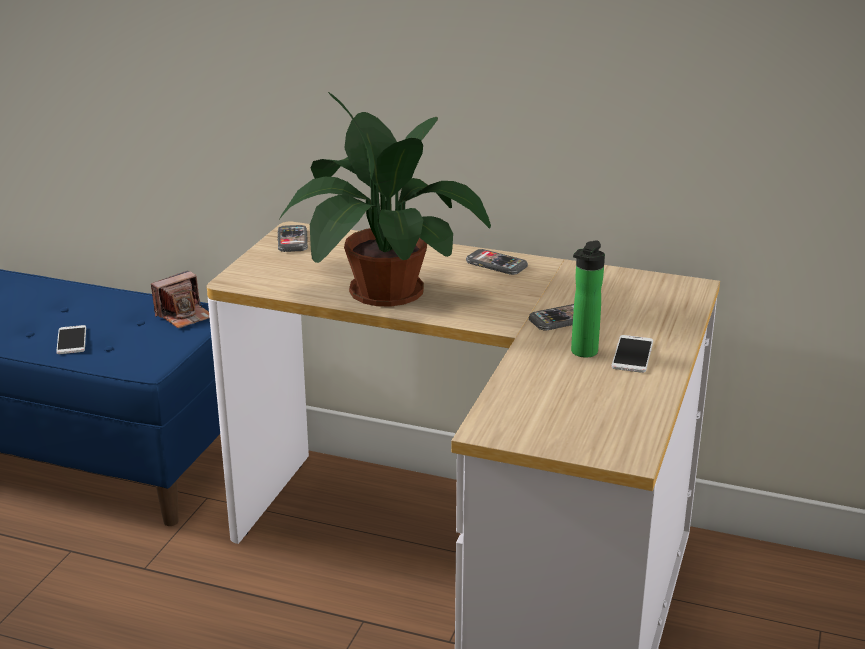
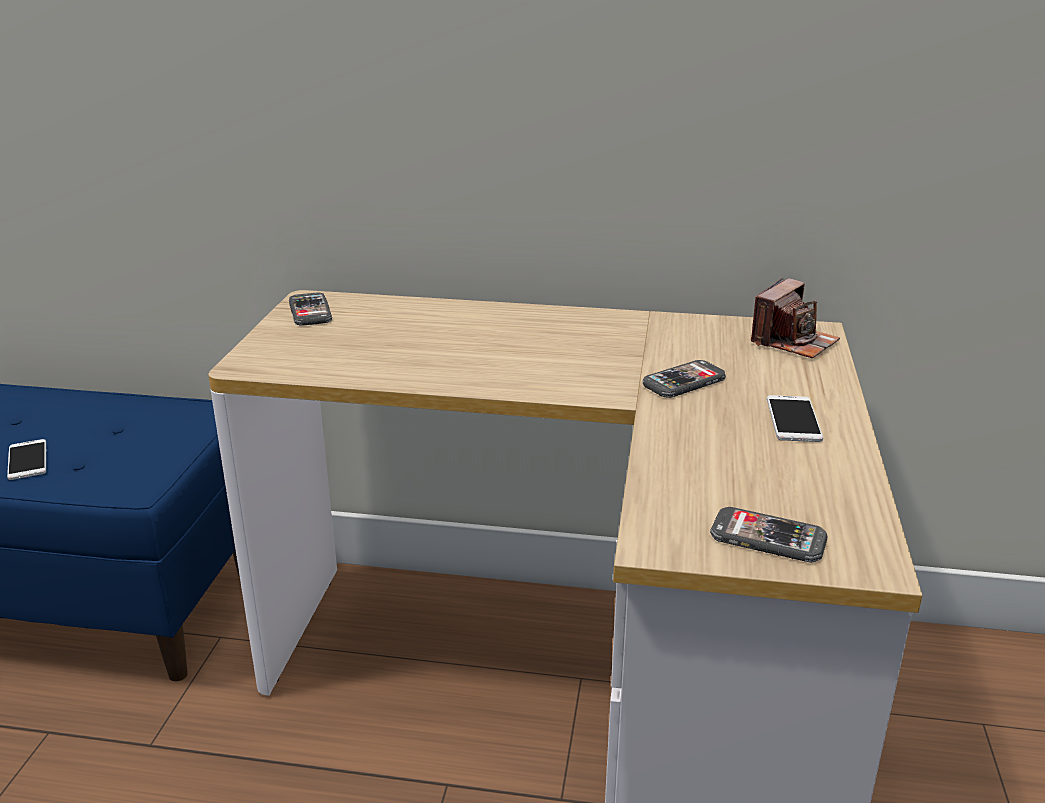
camera: 10 degrees left, 0 degrees up
camera [151,271,210,328] -> camera moved to [751,278,840,358]
potted plant [280,92,491,306] -> none
phone [466,249,528,275] -> phone moved to [710,507,827,563]
bottle [571,241,605,358] -> none

